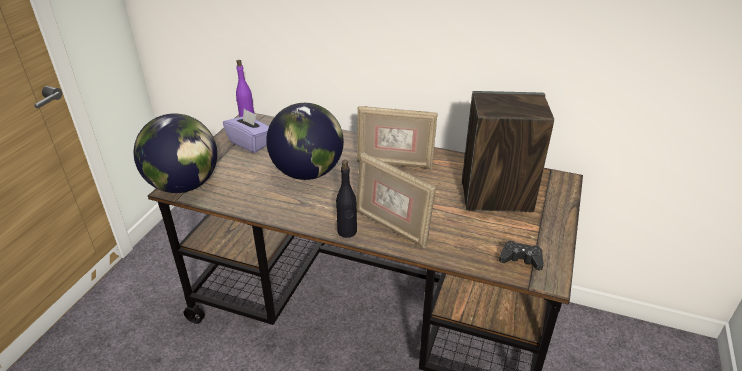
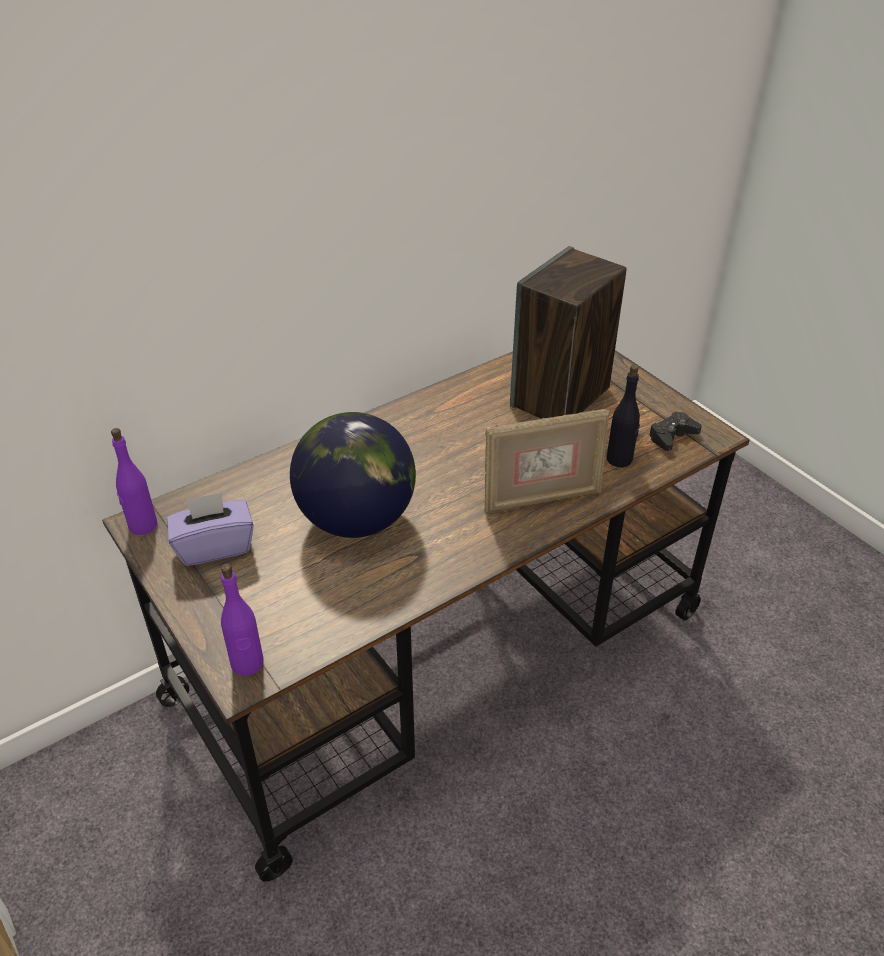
camera: 55 degrees left, 5 degrees up
globe [134,113,217,193] -> purple bottle [221,563,263,676]
black bottle [336,160,357,238] -> black bottle moved to [607,364,640,467]
picture frame [357,106,438,169] -> none

